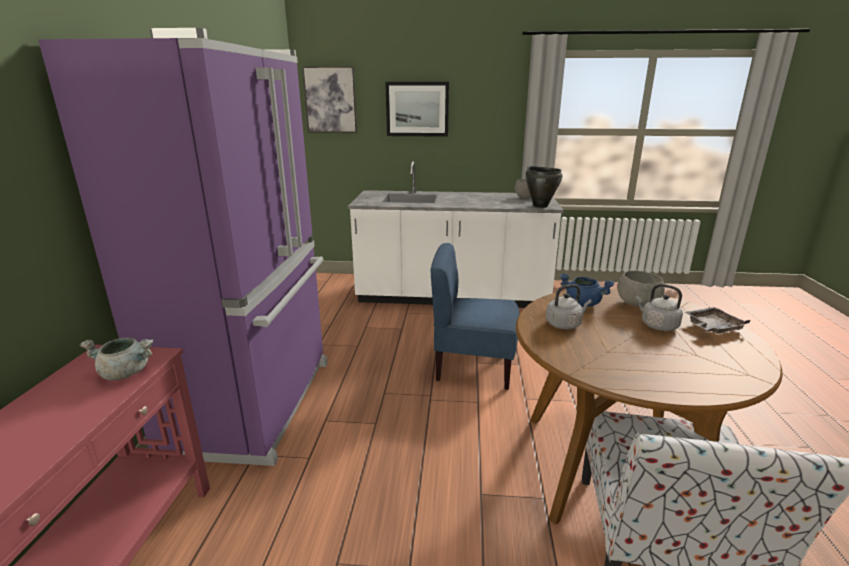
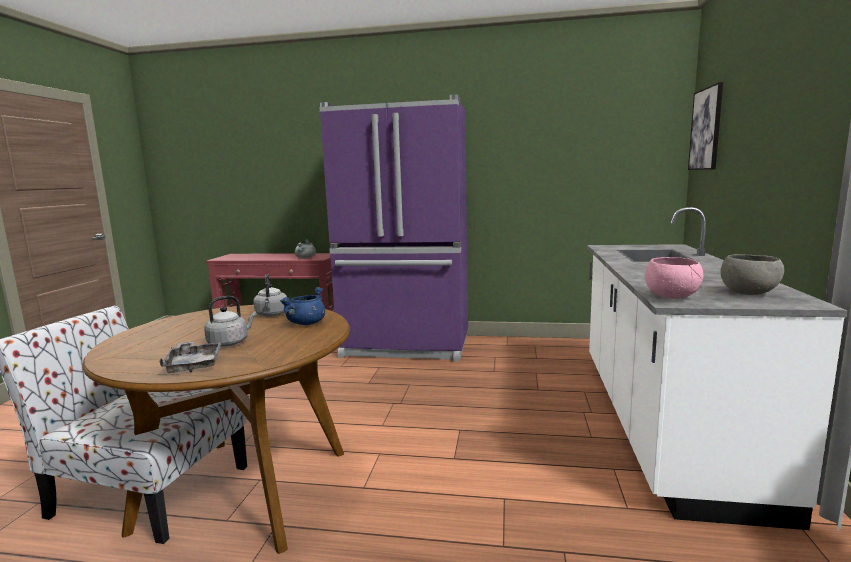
camera: 95 degrees right, 10 degrees down
picture [385,82,449,137] -> none
blue chair [431,243,520,390] -> none
black cooking pot [525,166,563,208] -> pink bowl [645,257,703,299]
grey bowl [617,271,665,307] -> none

